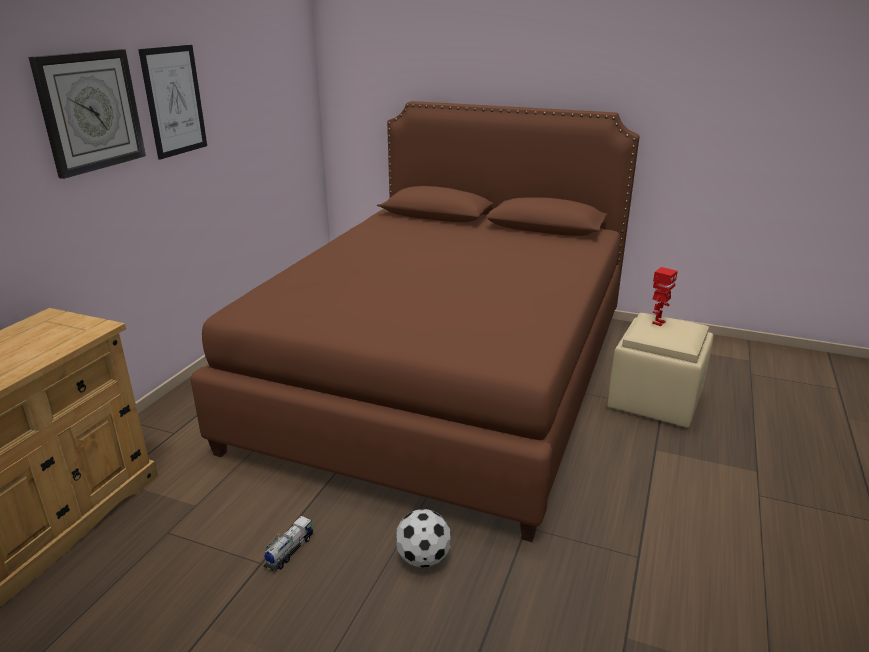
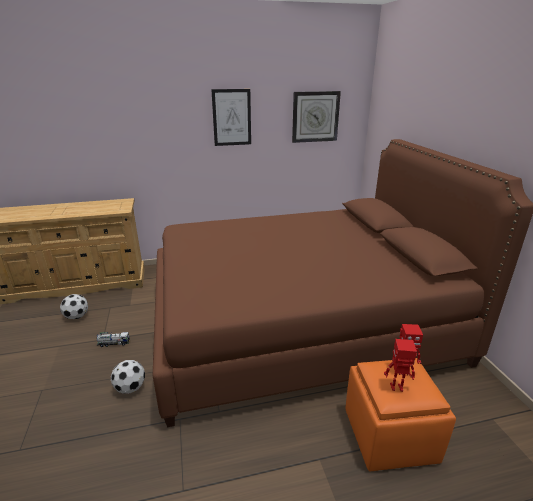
camera: 55 degrees right, 0 degrees up
wall clock [29,49,146,179] -> wall clock moved to [292,91,341,143]
beige ottoman [608,313,714,428] -> orange ottoman [345,358,456,471]
none -> football [60,294,88,319]
none -> toy robot [384,339,417,392]

